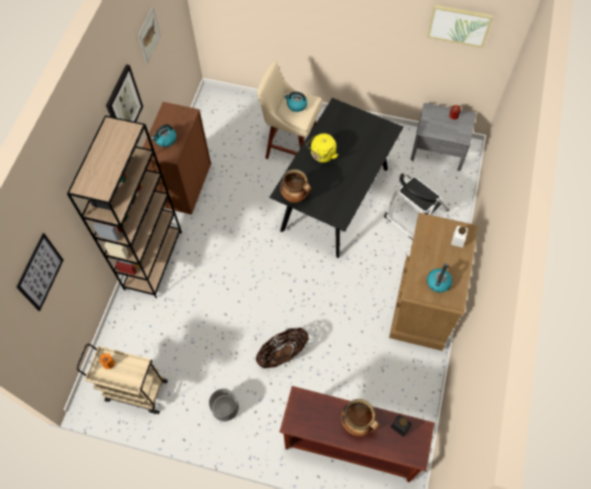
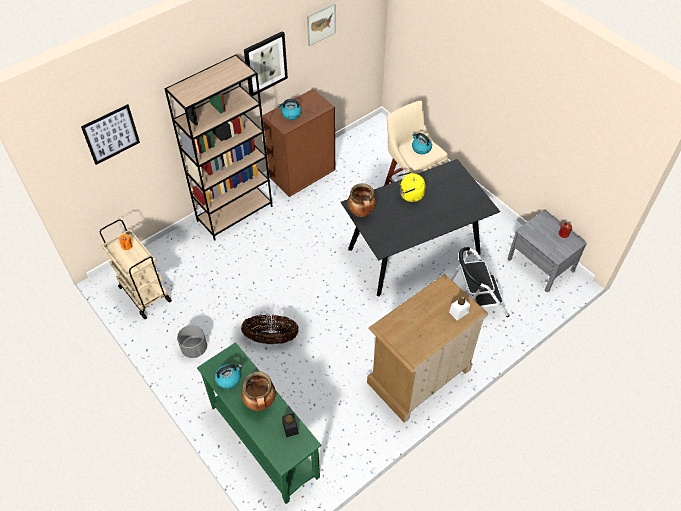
camera: 35 degrees right, 10 degrees down
brown console table [280,386,434,482] -> green console table [197,342,322,504]
picture [427,5,493,48] -> none
kettle [427,264,452,292] -> kettle moved to [215,364,242,389]

